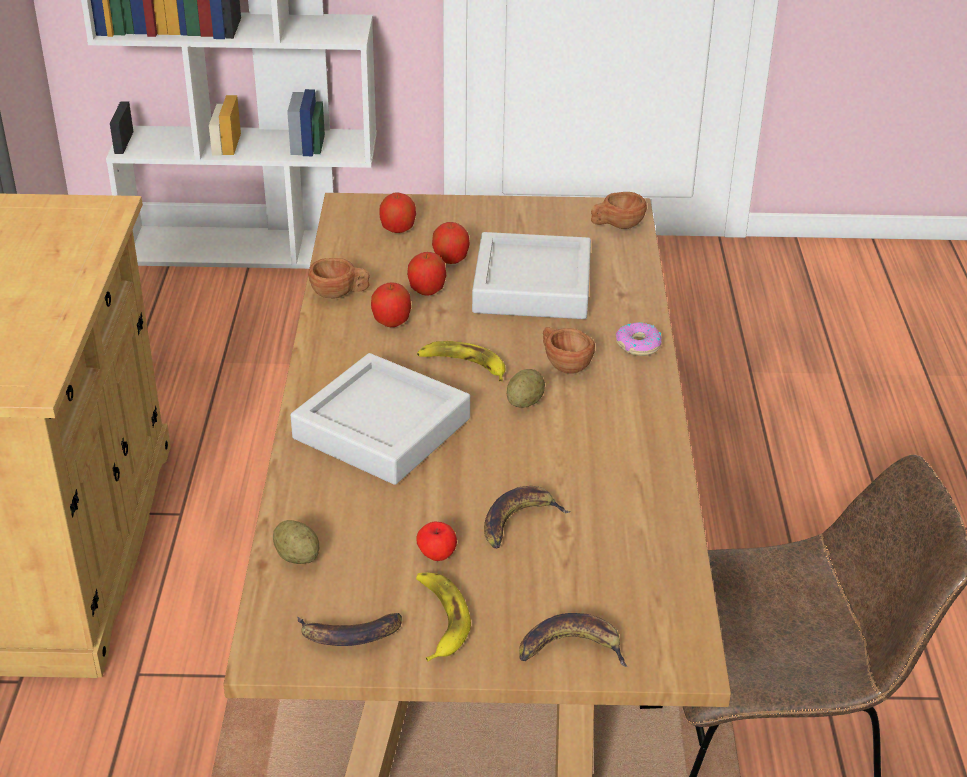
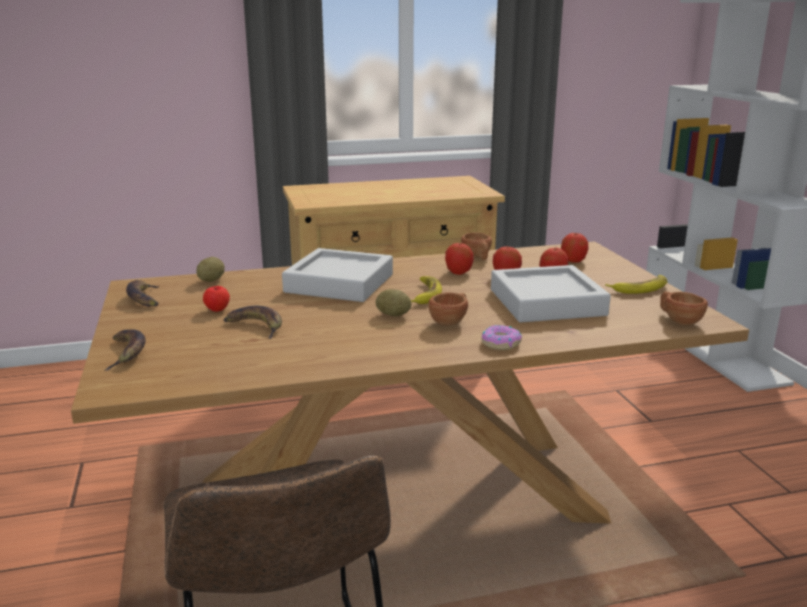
camera: 75 degrees right, 15 degrees down
banana [416,573,471,661] -> banana moved to [605,275,668,294]

